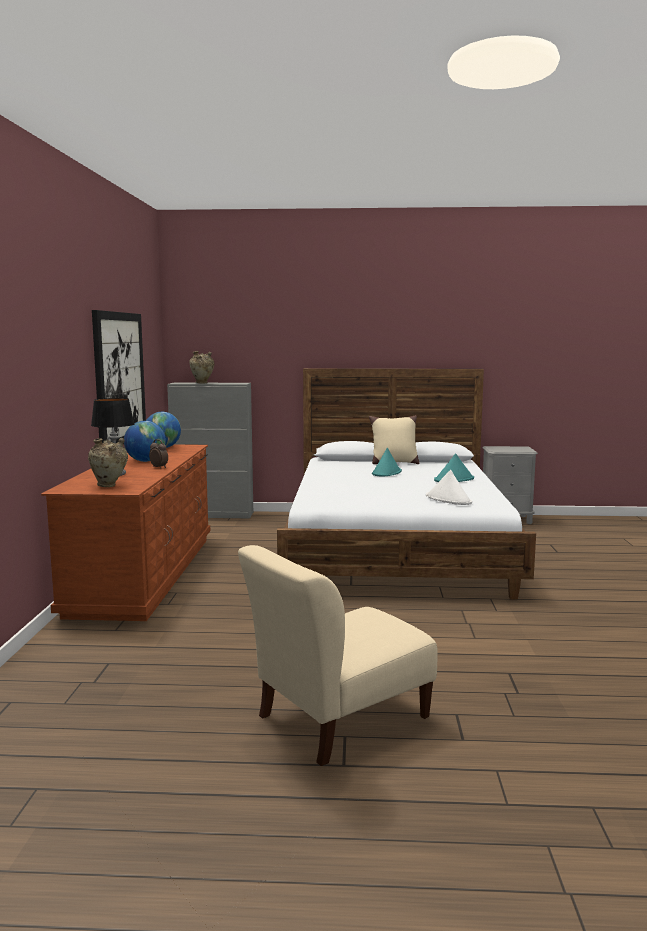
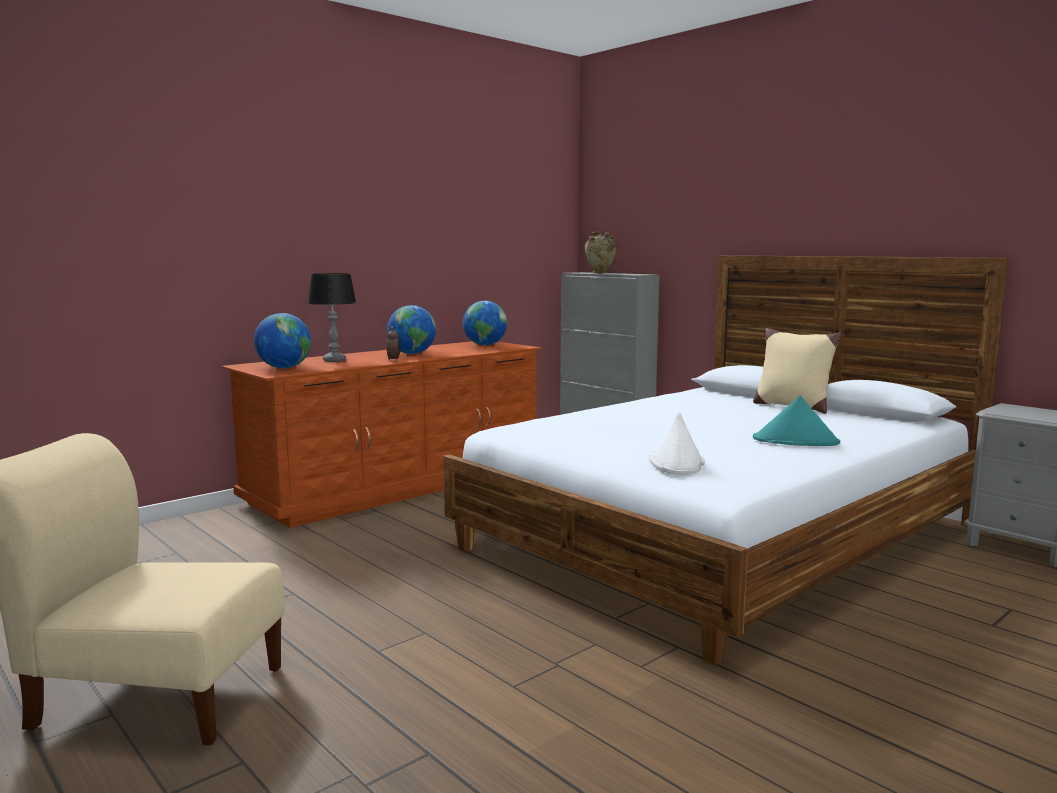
camera: 45 degrees right, 0 degrees up
beige vase [88,438,128,487] -> globe [254,313,311,368]
picture [92,310,146,444] -> none
turquoise hat [372,448,402,476] -> none

